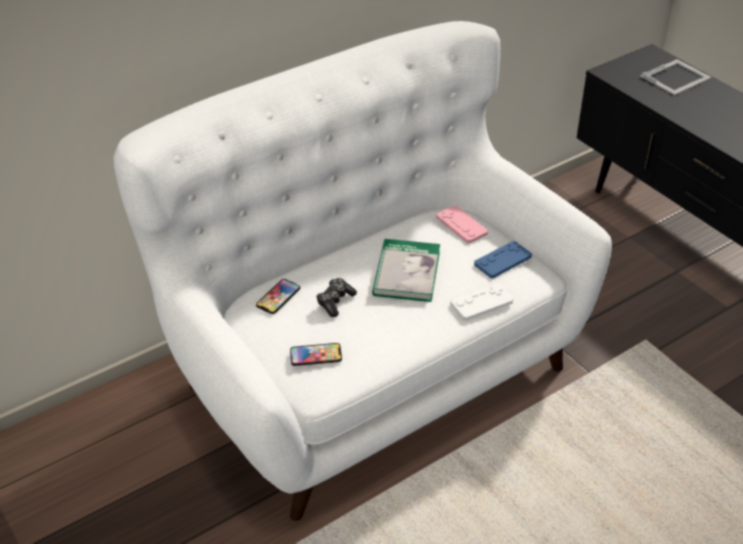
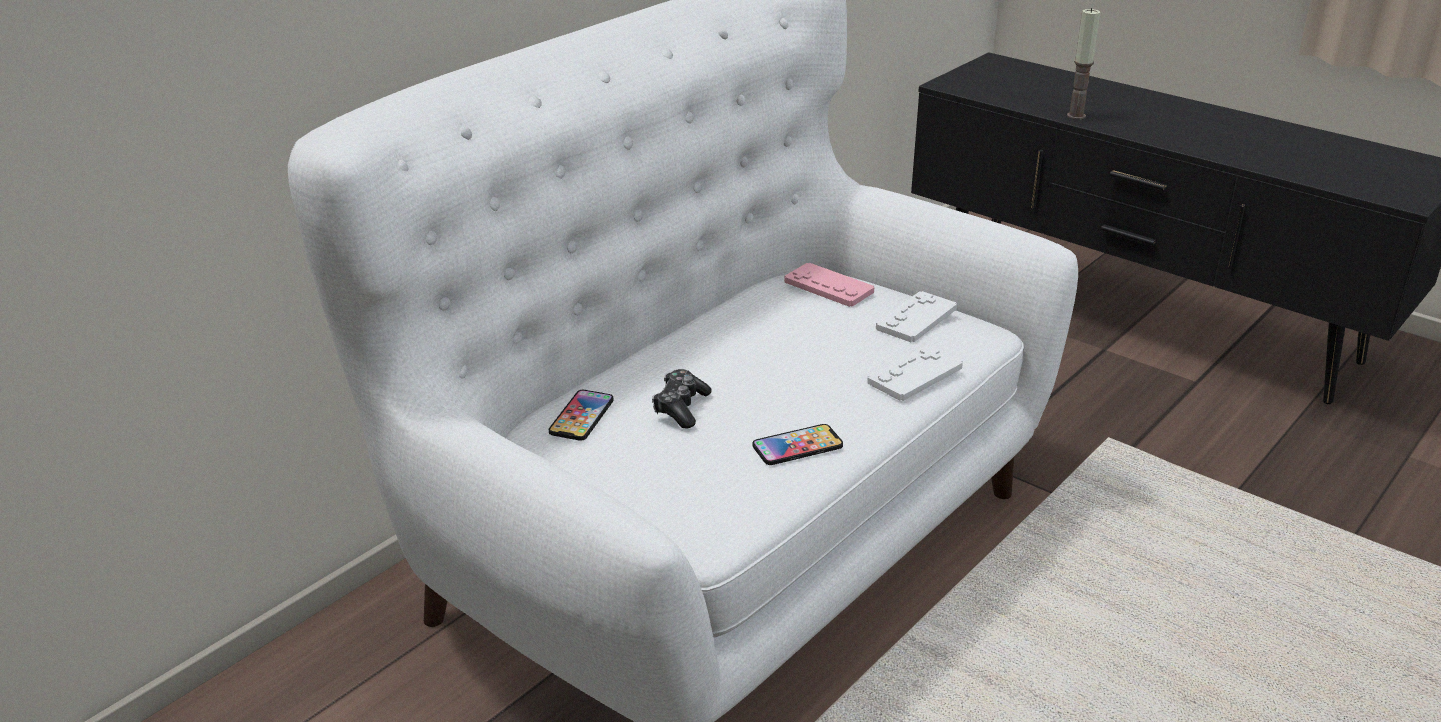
camera: 15 degrees left, 10 degrees down
phone [290,343,342,366] -> phone moved to [752,424,843,465]
book [372,239,440,302] -> none
blue game controller [474,241,532,278] -> white game controller [876,291,957,342]
picture frame [640,59,712,96] -> none
none -> candle [1067,8,1100,119]

